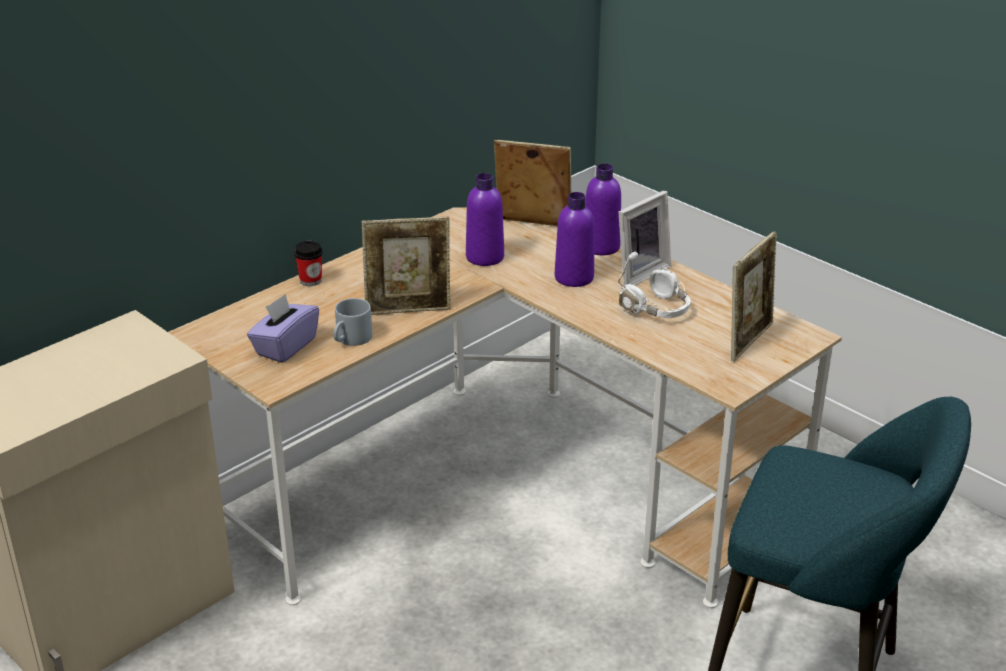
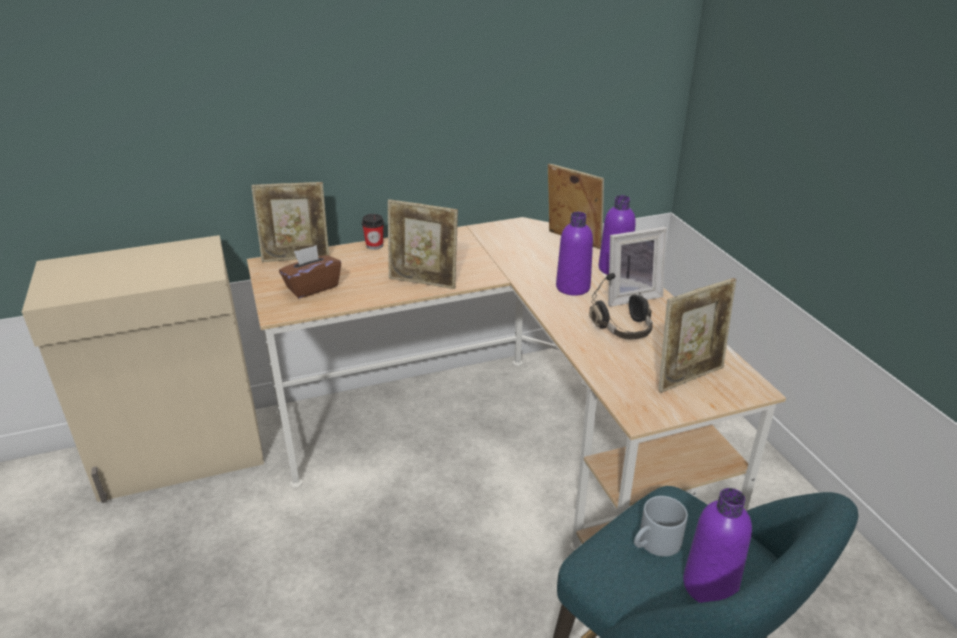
camera: 25 degrees right, 0 degrees up
purple tissue box [247,294,319,363] -> brown tissue box [279,245,341,298]
grey mug [333,298,372,346] -> grey mug moved to [634,496,688,557]
purple bottle [466,173,504,266] -> purple bottle moved to [683,488,752,603]
white headphones [618,252,691,318] -> black headphones [589,273,653,339]
none -> picture frame [251,182,329,262]

